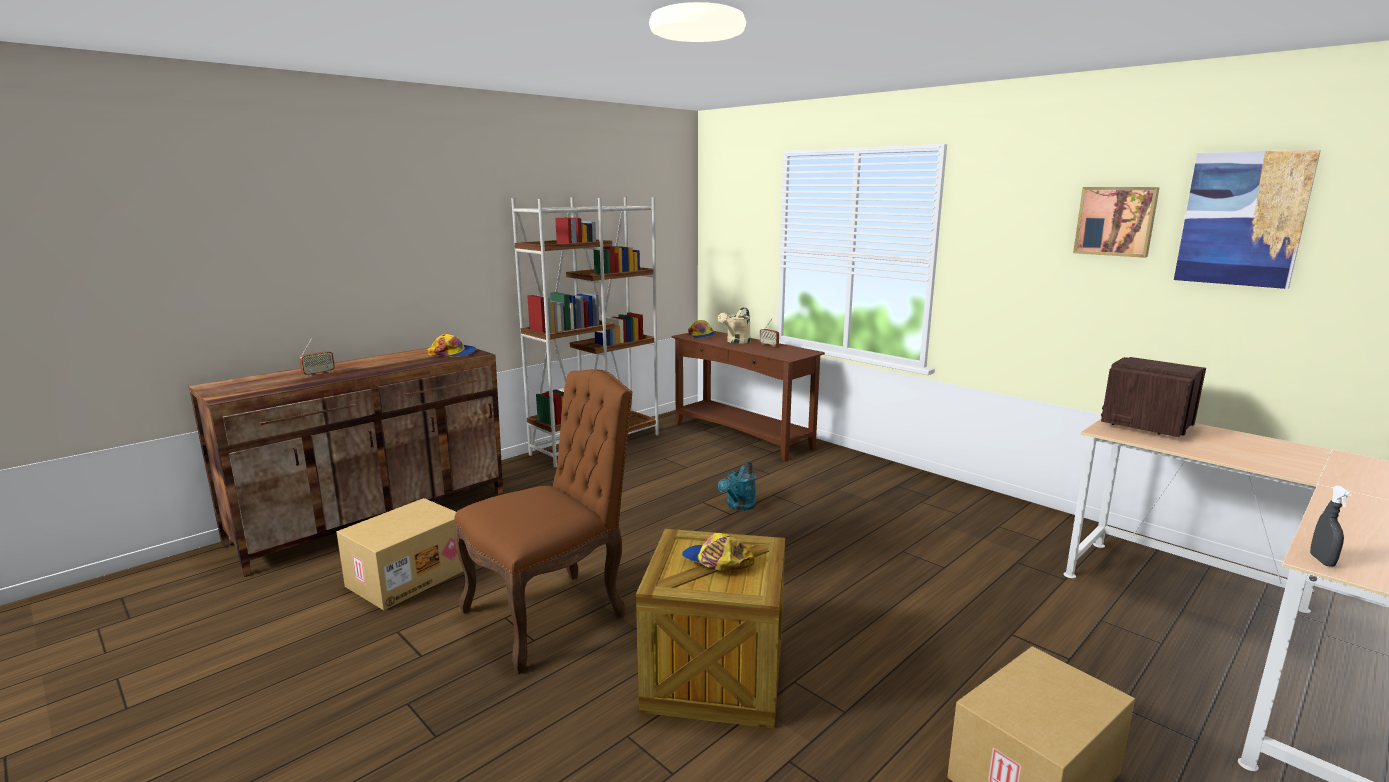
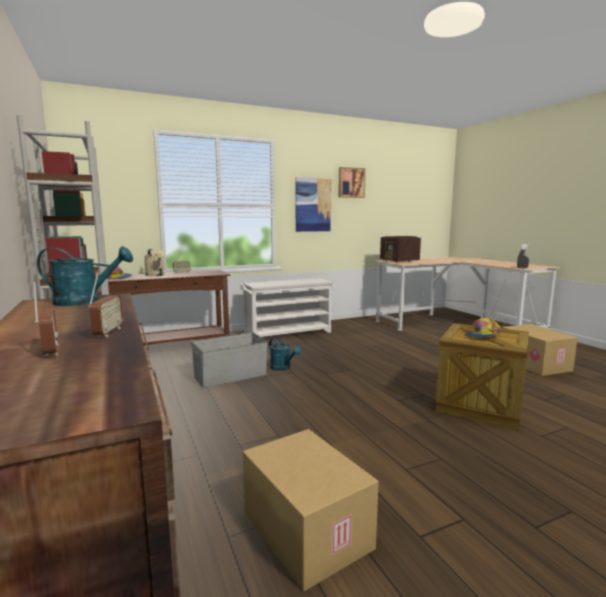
camera: 70 degrees left, 5 degrees down
cap [427,334,476,357] -> turquoise watering can [37,246,133,306]
brown chair [454,369,632,674] -> none
picture [1174,150,1321,289] -> picture moved to [295,177,332,232]
none -> radio [88,273,123,337]
none -> grey storage box [191,332,268,388]
none -> white shoe rack [240,278,335,337]

